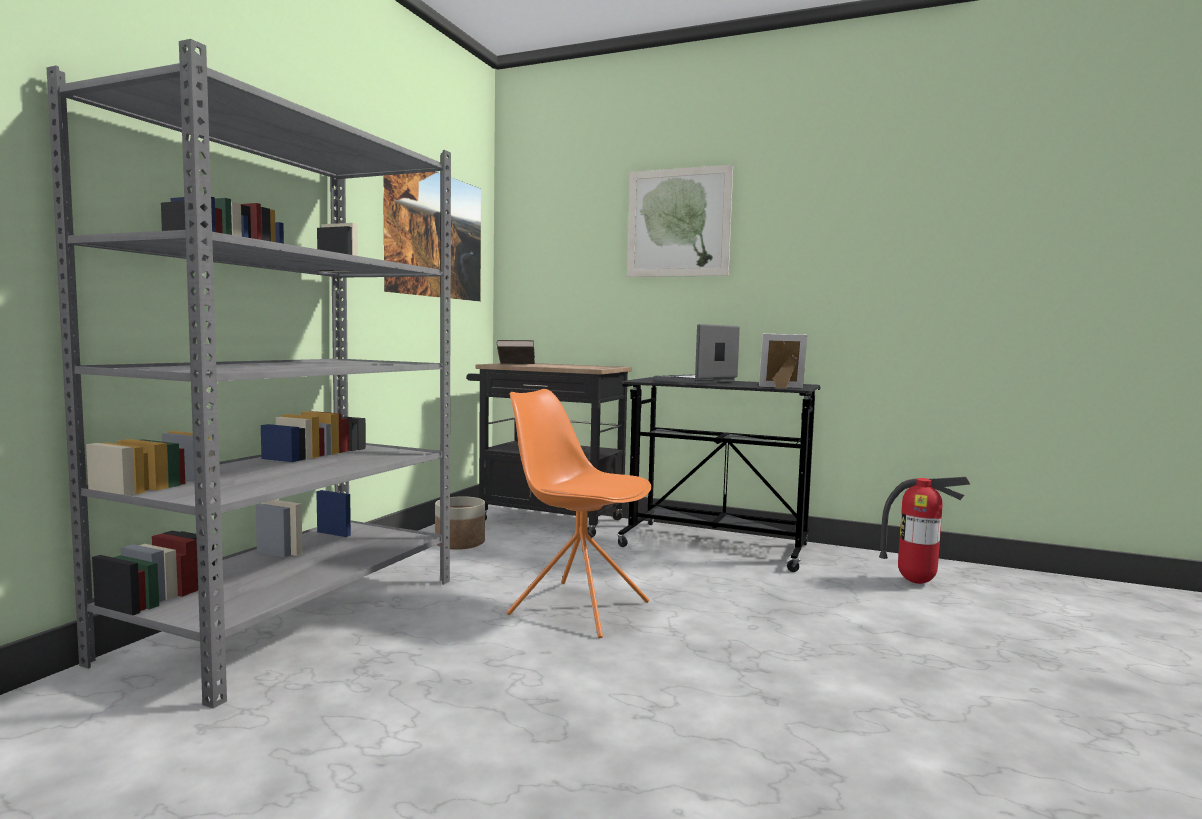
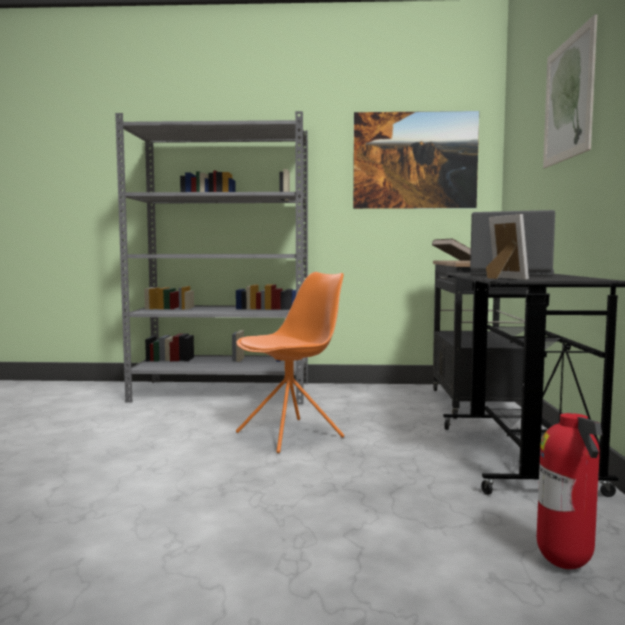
camera: 70 degrees right, 0 degrees up
planter [435,496,485,550] -> none
orange chair [506,389,651,638] -> orange chair turned 45 degrees clockwise [236,272,345,453]

